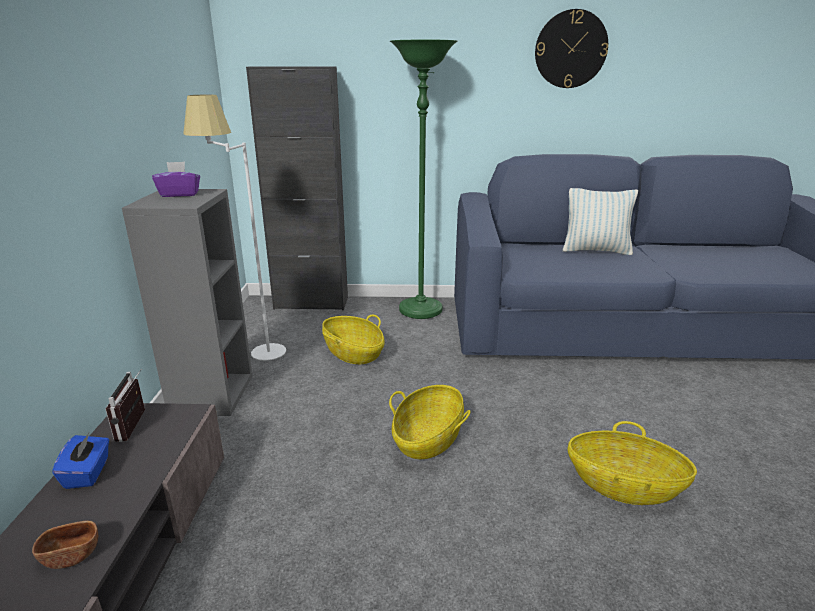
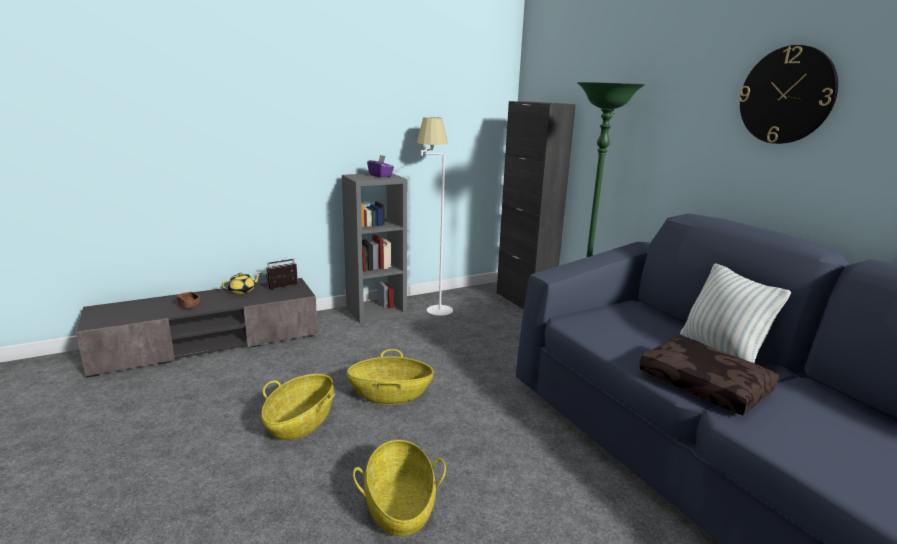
camera: 60 degrees right, 5 degrees down
blue tissue box [52,433,109,489] -> yellow teapot [222,273,261,294]
basket [322,315,385,364] -> basket moved to [261,374,335,440]
none -> brown pillow [639,336,779,415]

